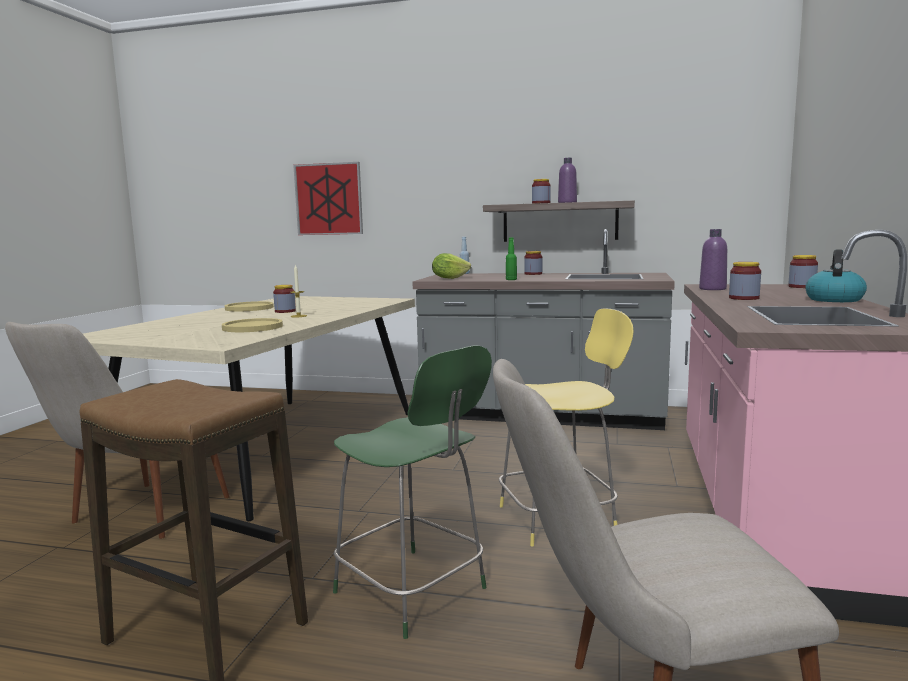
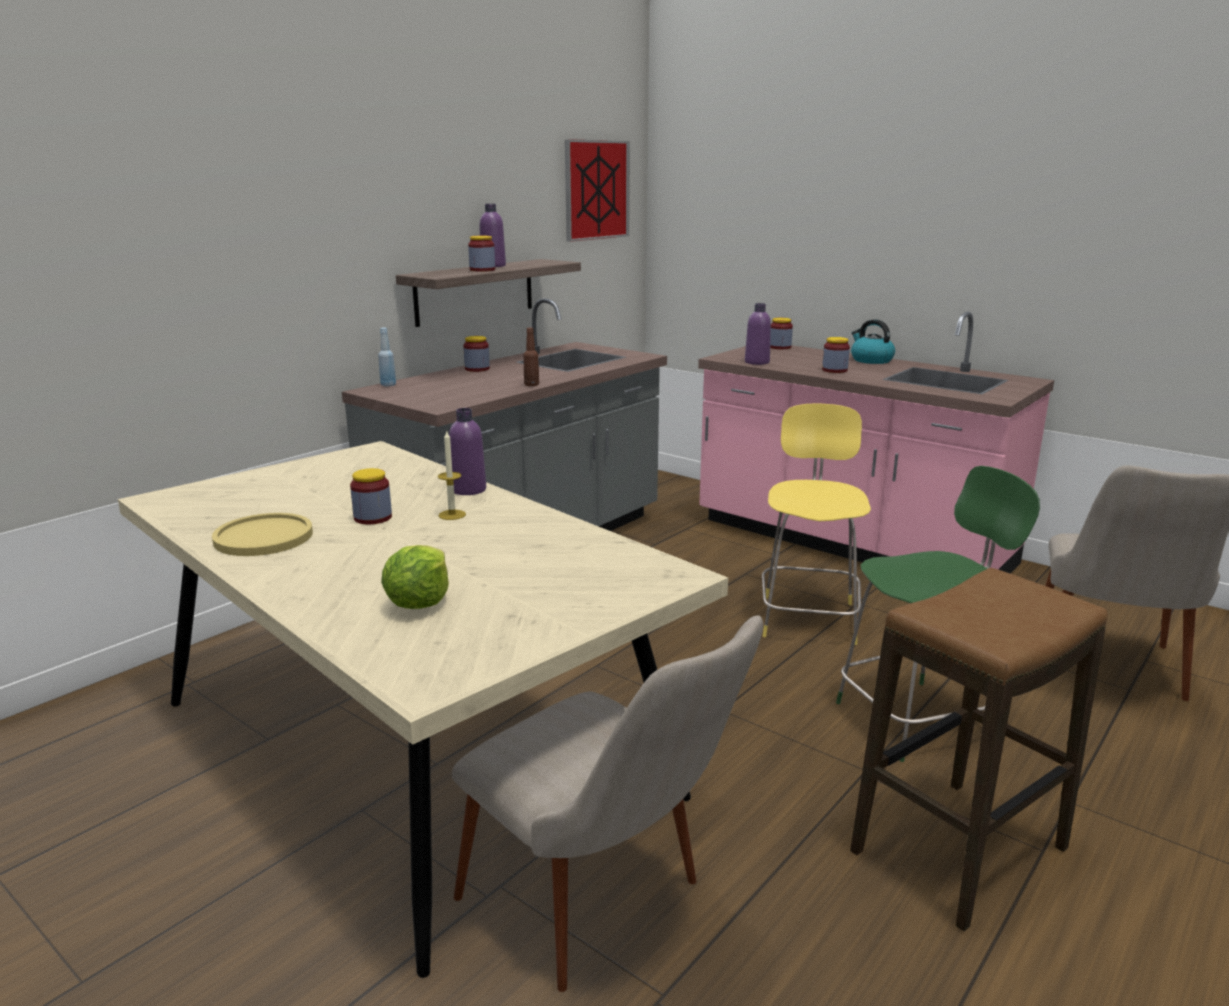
camera: 65 degrees left, 10 degrees up
yellow plate [222,318,283,332] -> none
picture [293,162,363,235] -> picture moved to [565,139,630,242]
lettuce [432,253,471,279] -> lettuce moved to [381,545,449,609]
green bottle [506,237,517,280] -> brown bottle [523,328,539,386]
none -> purple bottle [449,408,486,495]

